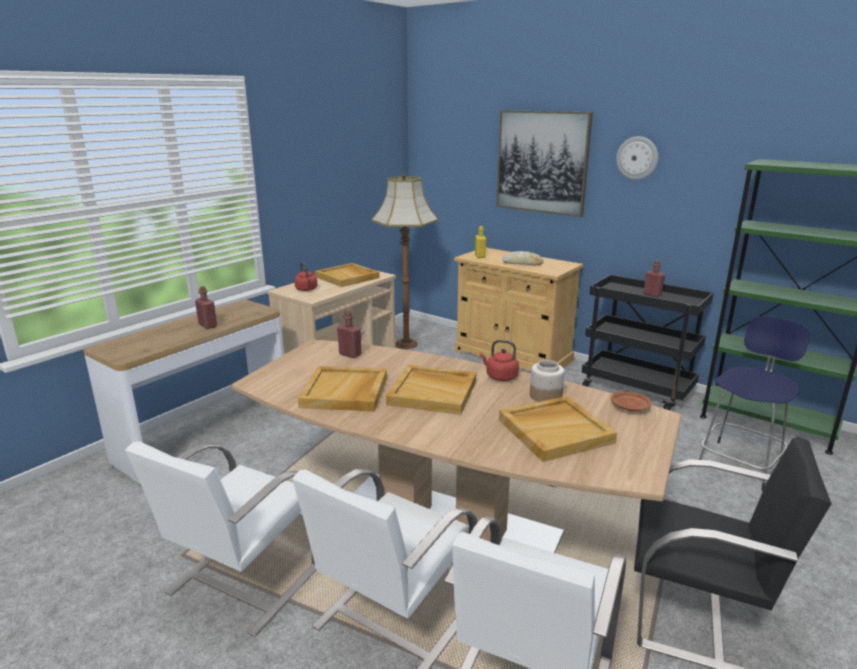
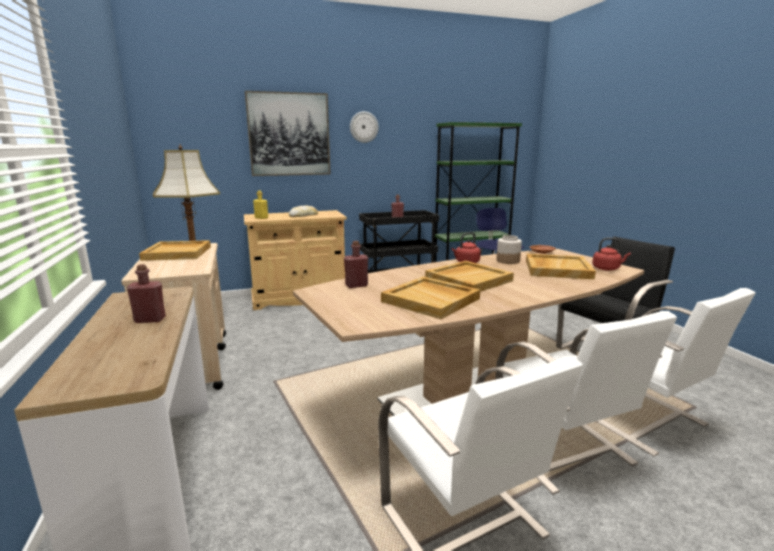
camera: 55 degrees left, 5 degrees down
red kettle [294,262,318,291] -> red kettle moved to [592,238,631,271]

